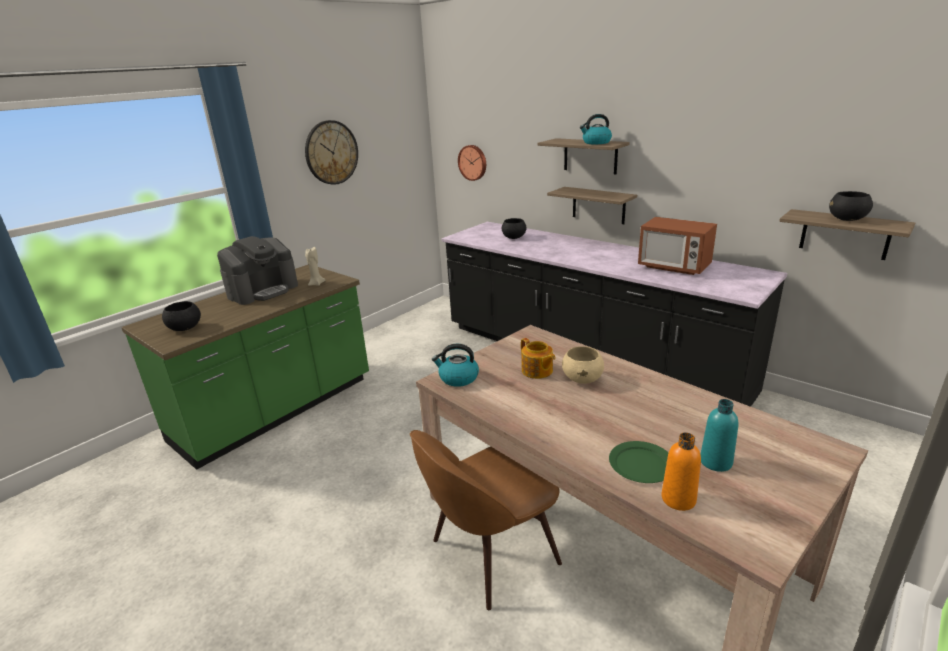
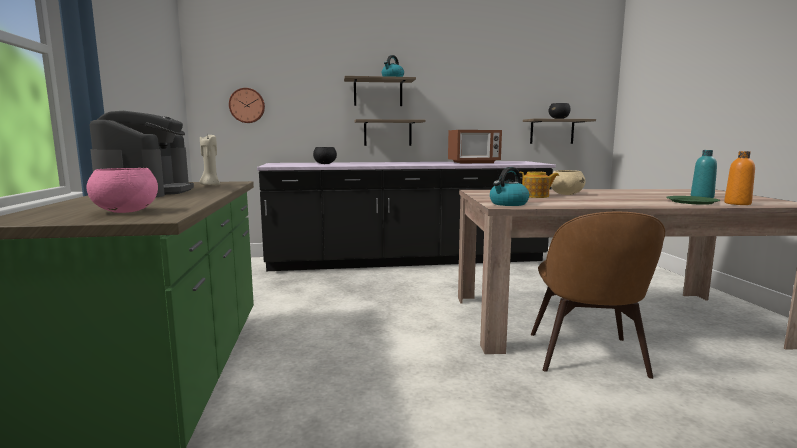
camera: 50 degrees left, 15 degrees down
black bowl [162,301,201,331] -> pink bowl [87,168,158,213]
wall clock [305,120,358,185] -> none

